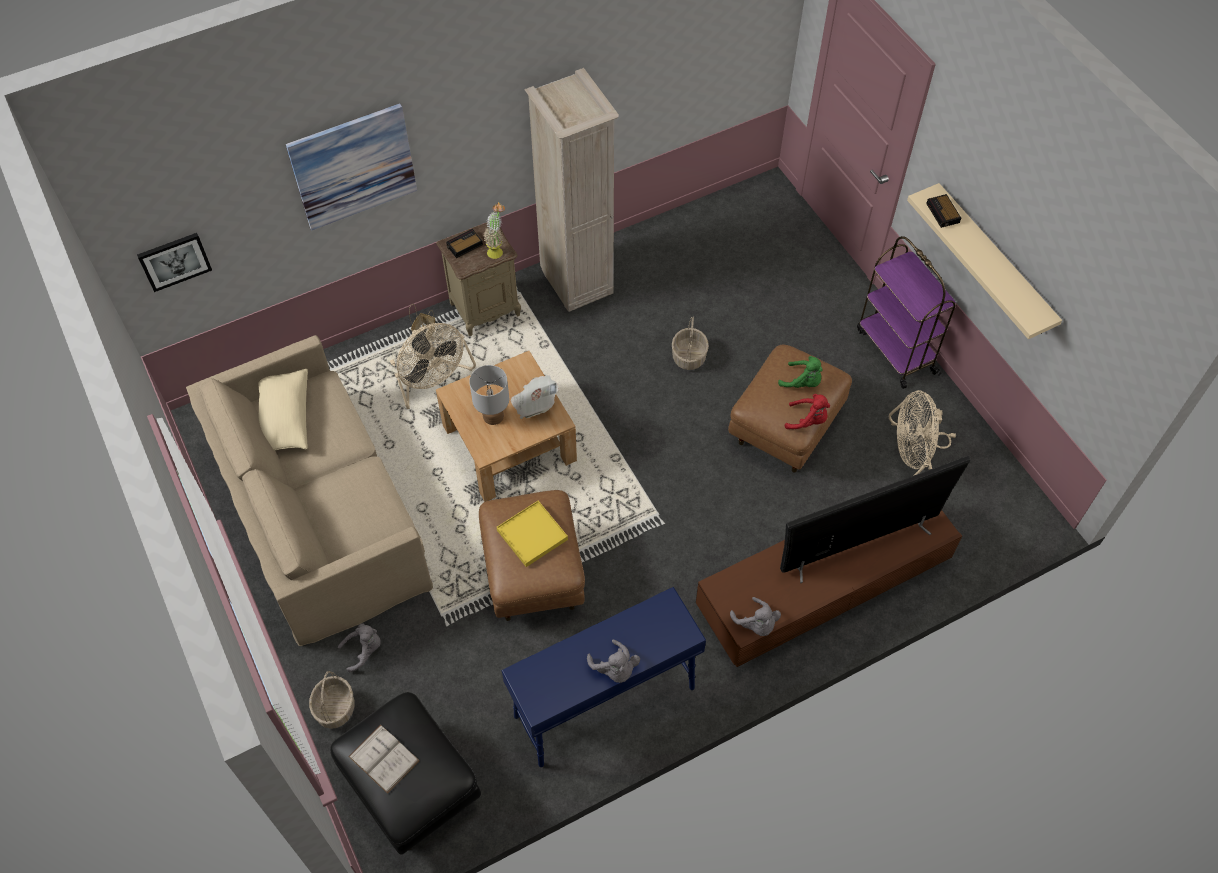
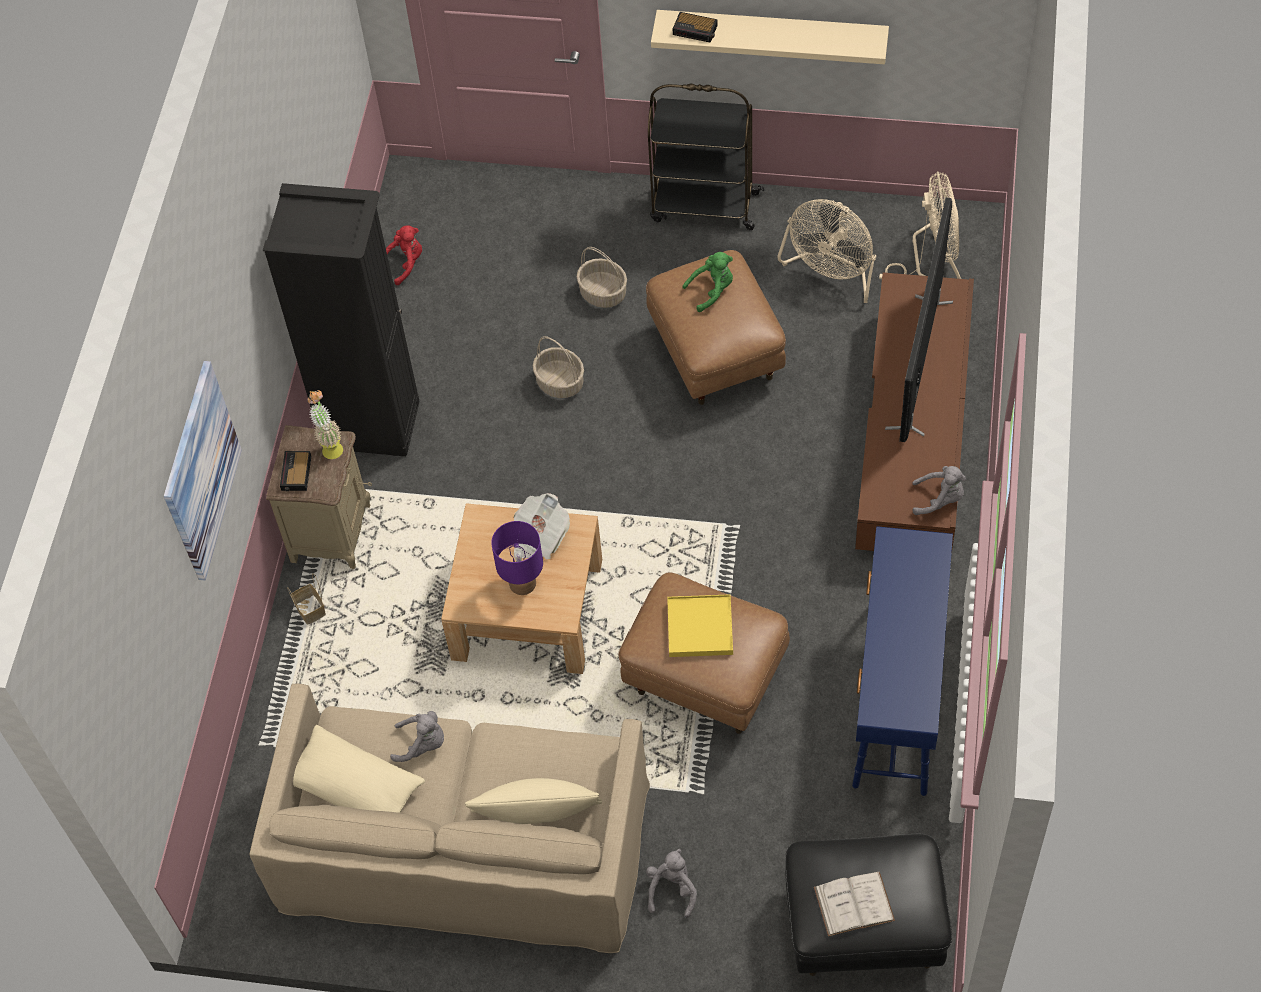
camera: 50 degrees left, 0 degrees up
picture [137,233,212,292] -> none
basket [309,671,354,729] -> basket moved to [576,247,627,308]
beige fan [390,323,476,409] -> beige fan moved to [877,171,961,279]
grey table lamp [469,365,509,425] -> purple table lamp [491,521,543,595]
beige cabinet [524,68,619,312] -> black cabinet [263,183,419,456]
grey plush toy [587,640,640,683] -> grey plush toy moved to [390,711,444,762]
red plush toy [785,394,830,429] -> red plush toy moved to [386,225,422,285]
purple cart [857,236,956,389] -> black cart [648,84,764,230]
none -> beige pillow [465,778,602,824]

